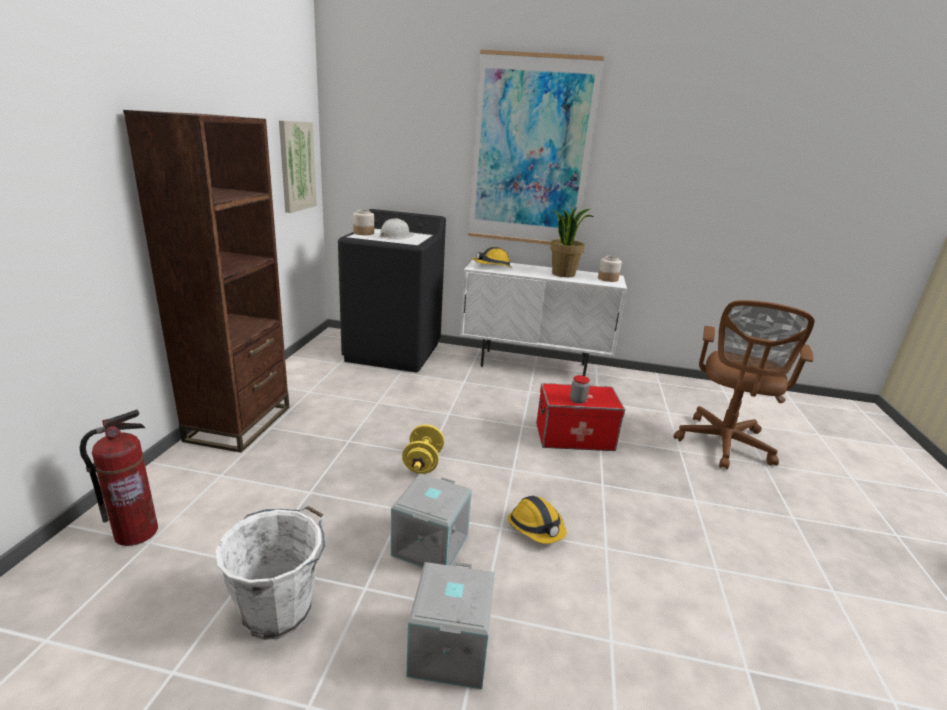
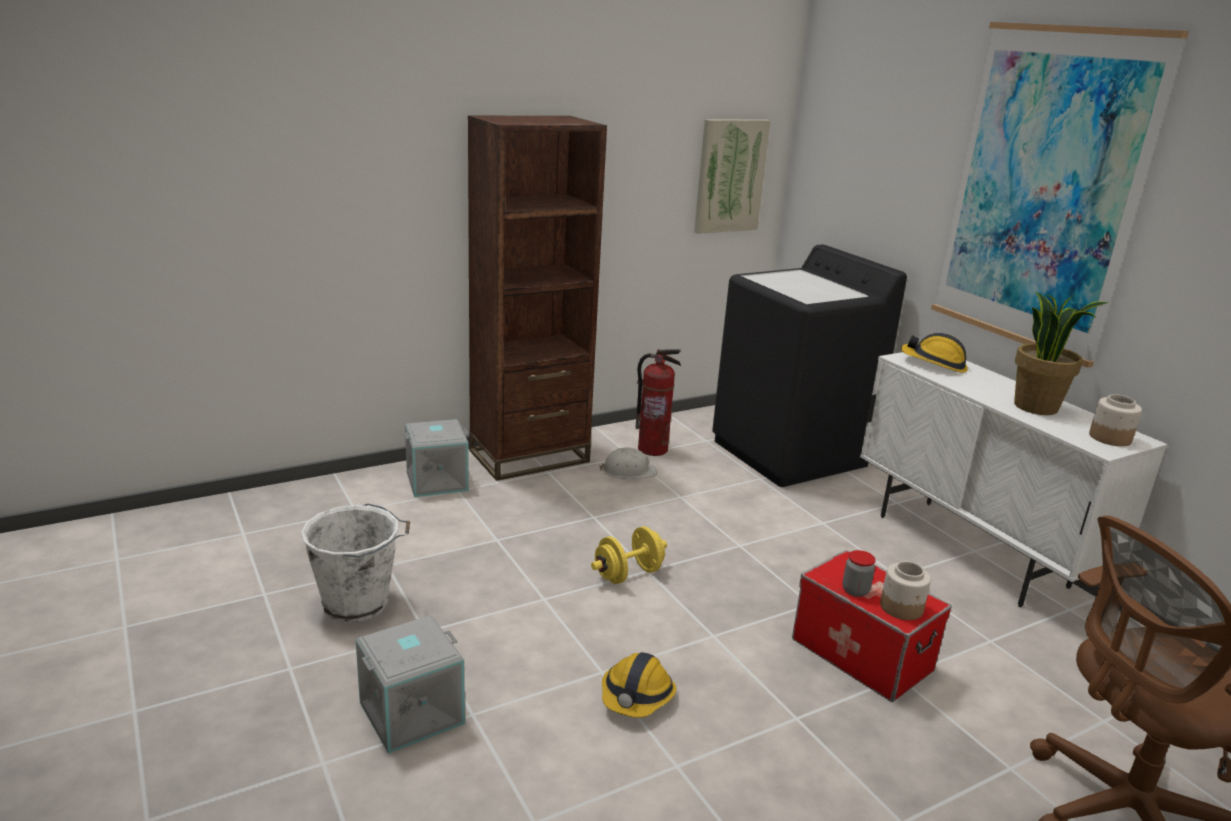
camera: 50 degrees right, 0 degrees up
fire extinguisher [80,409,158,546] -> fire extinguisher moved to [635,349,681,456]
jar [353,209,374,235] -> jar moved to [880,561,931,620]
white hard hat [379,218,415,239] -> white hard hat moved to [599,447,657,479]
grey storage box [391,474,472,567] -> grey storage box moved to [404,419,469,497]

